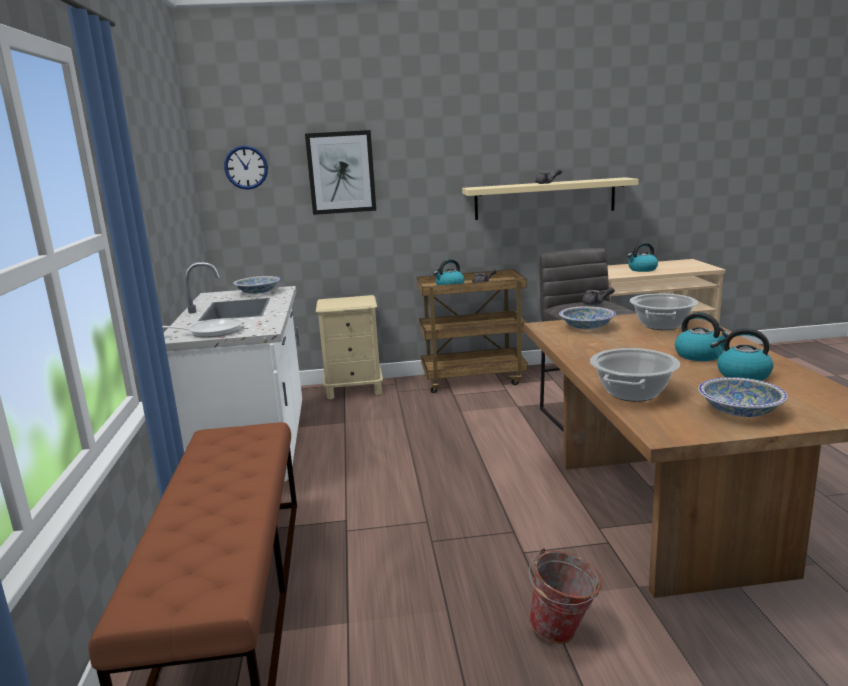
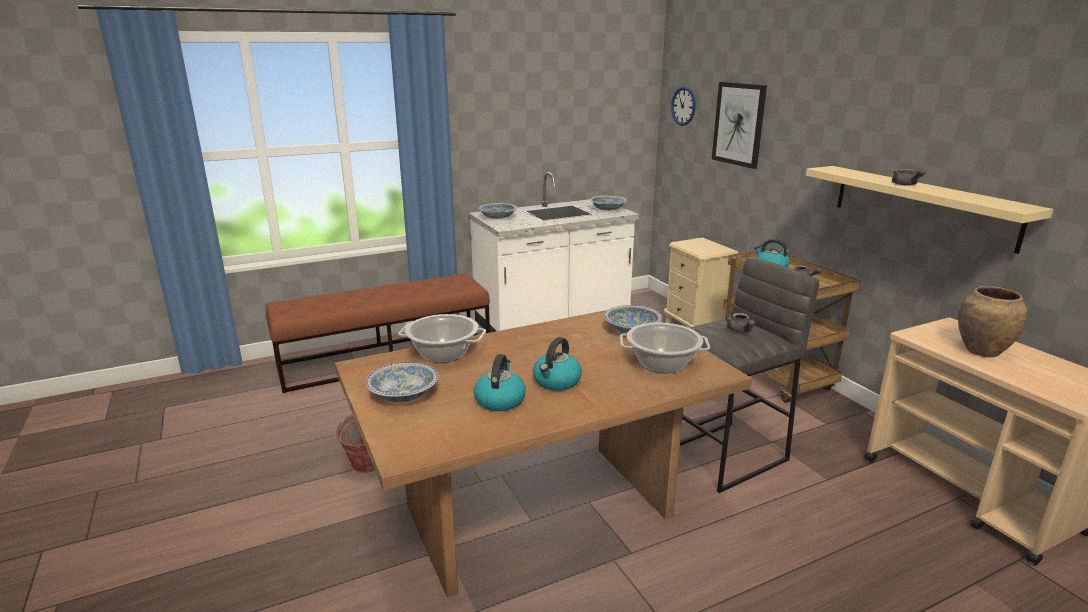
camera: 70 degrees right, 5 degrees up
frying pan [162,318,242,338] -> bowl [478,203,517,219]
kettle [627,243,658,272] -> brown vase [958,286,1027,357]

